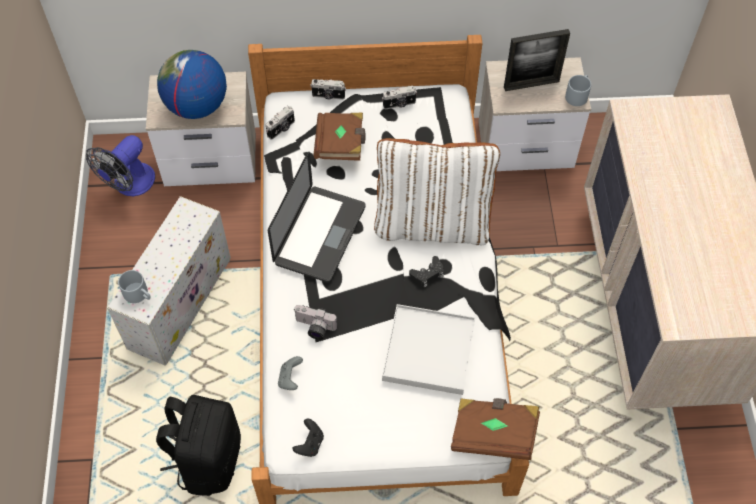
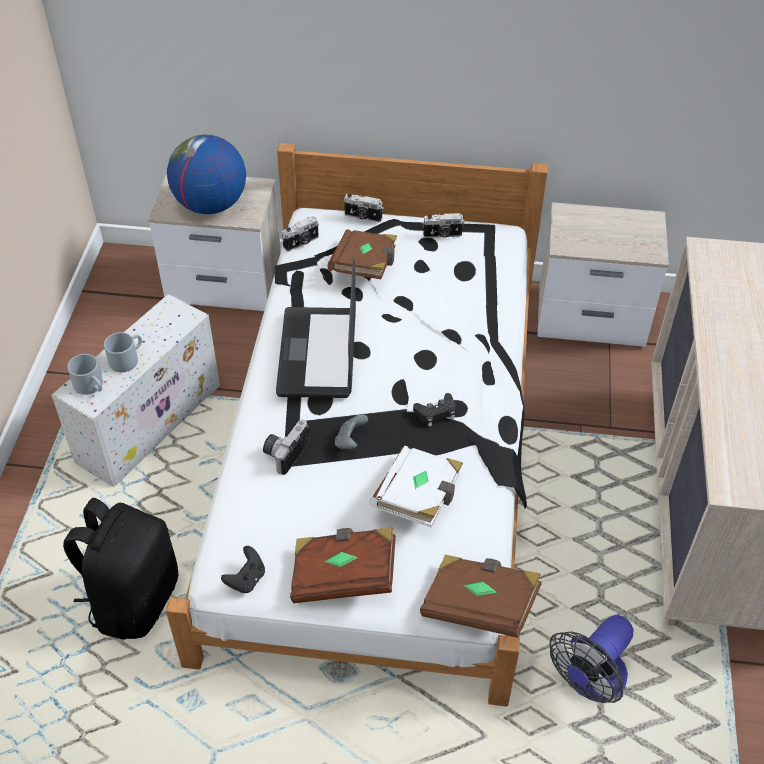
camera: 10 degrees right, 10 degrees down
fan [86,135,155,196] -> fan moved to [549,615,633,703]
laptop [268,152,366,283] -> laptop turned 150 degrees clockwise [276,258,356,398]
grey game controller [278,356,303,390] -> grey game controller moved to [335,414,368,449]
camera [294,305,337,340] -> camera turned 90 degrees clockwise [263,420,310,475]
white pillow [374,138,500,245] -> none
white tray [382,304,475,395] -> white book [370,446,463,528]
picture frame [504,29,570,91] -> none
grey mug [565,75,591,106] -> grey mug moved to [104,332,142,372]
none -> brown book [290,527,396,603]

